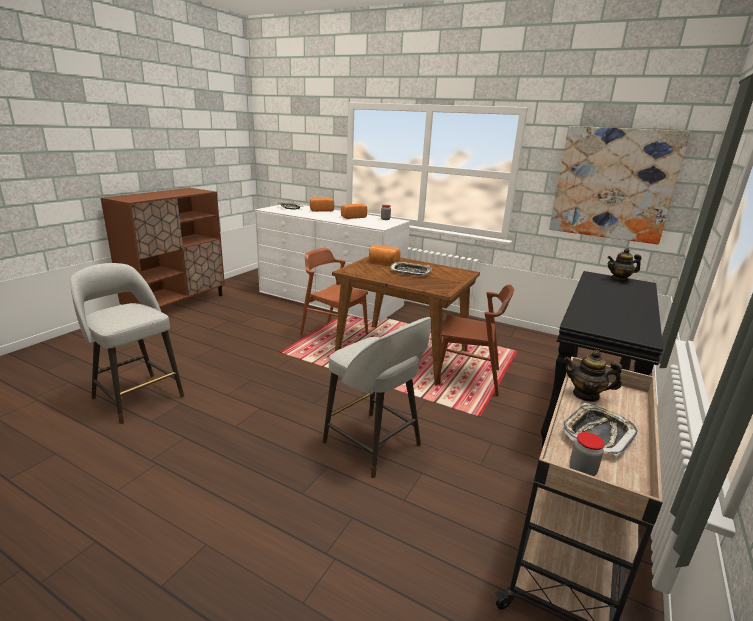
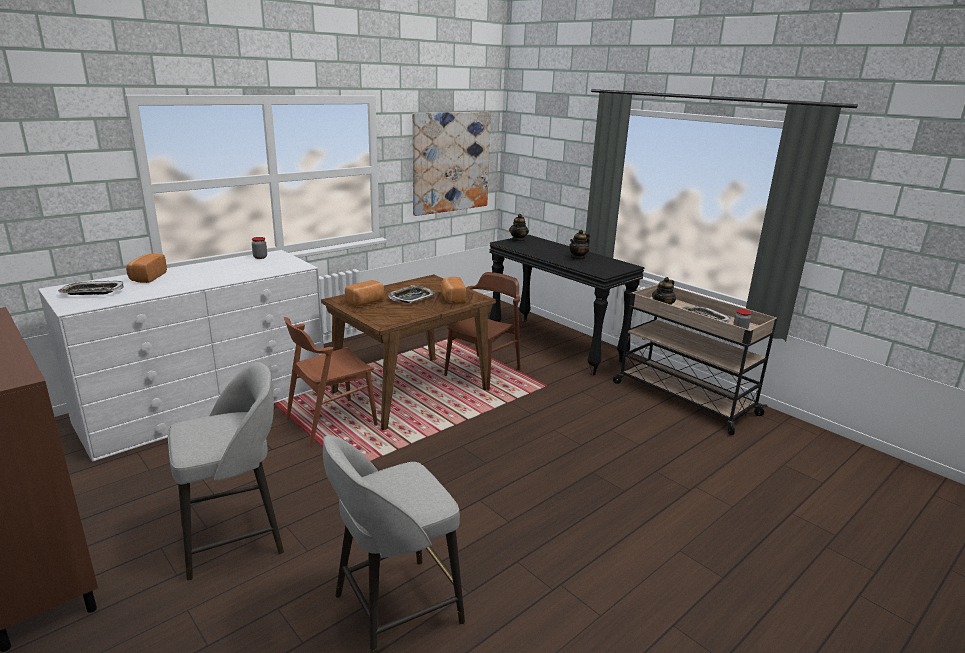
camera: 70 degrees left, 0 degrees up
grey stool [323,317,431,478] -> grey stool moved to [168,362,284,580]
bread [341,204,367,219] -> bread moved to [441,277,466,304]
none -> teapot [569,230,590,260]

